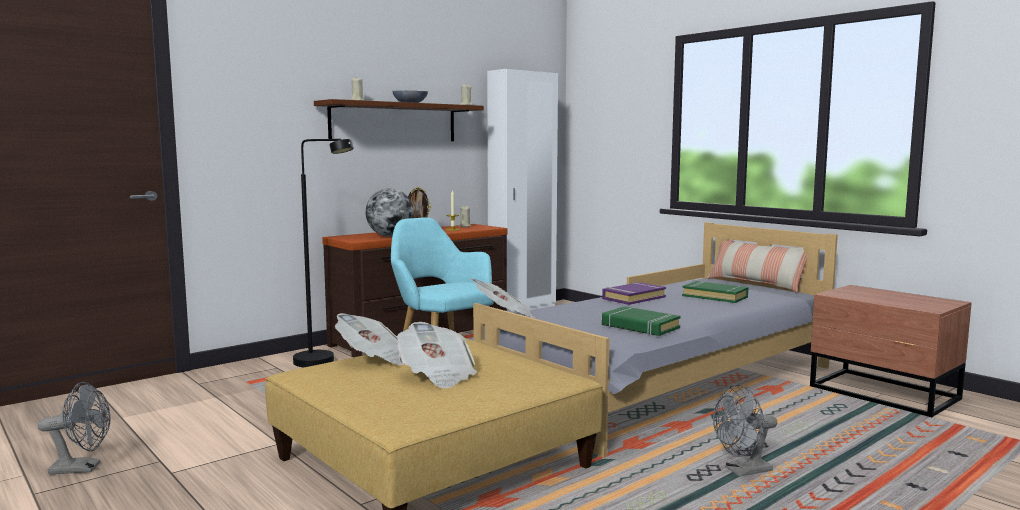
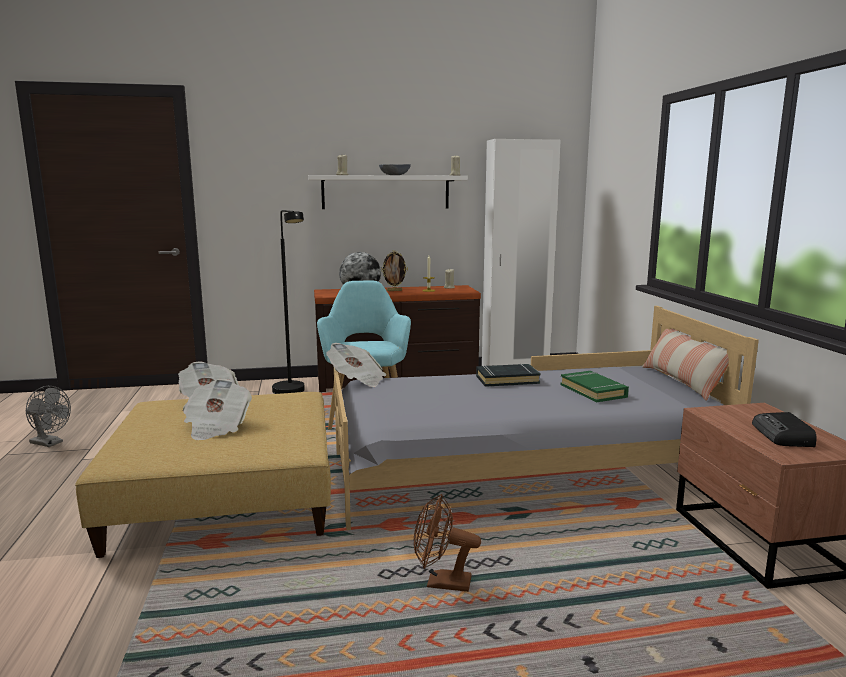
camera: 30 degrees right, 5 degrees up
brown shelf [314,99,484,141] -> white shelf [308,175,468,209]
purple book [602,282,666,305] -> black book [476,363,541,387]
green book [602,306,681,336] -> none
grey fan [713,385,777,477] -> brown fan [414,494,481,592]
none -> radio [752,412,816,447]

